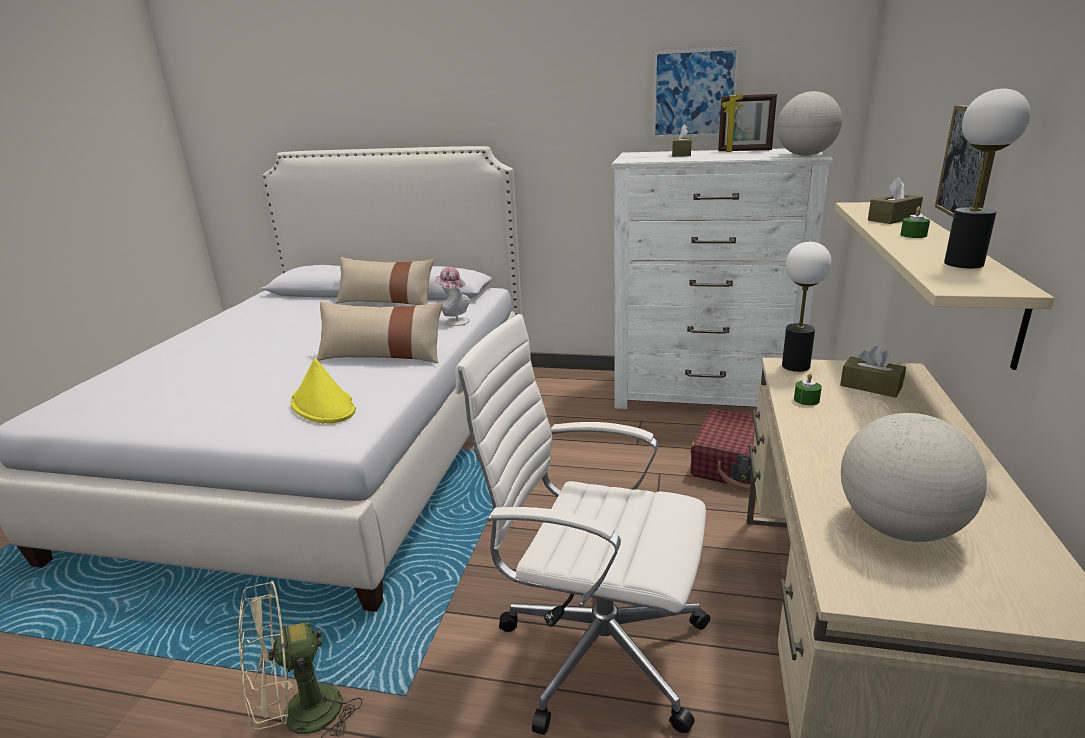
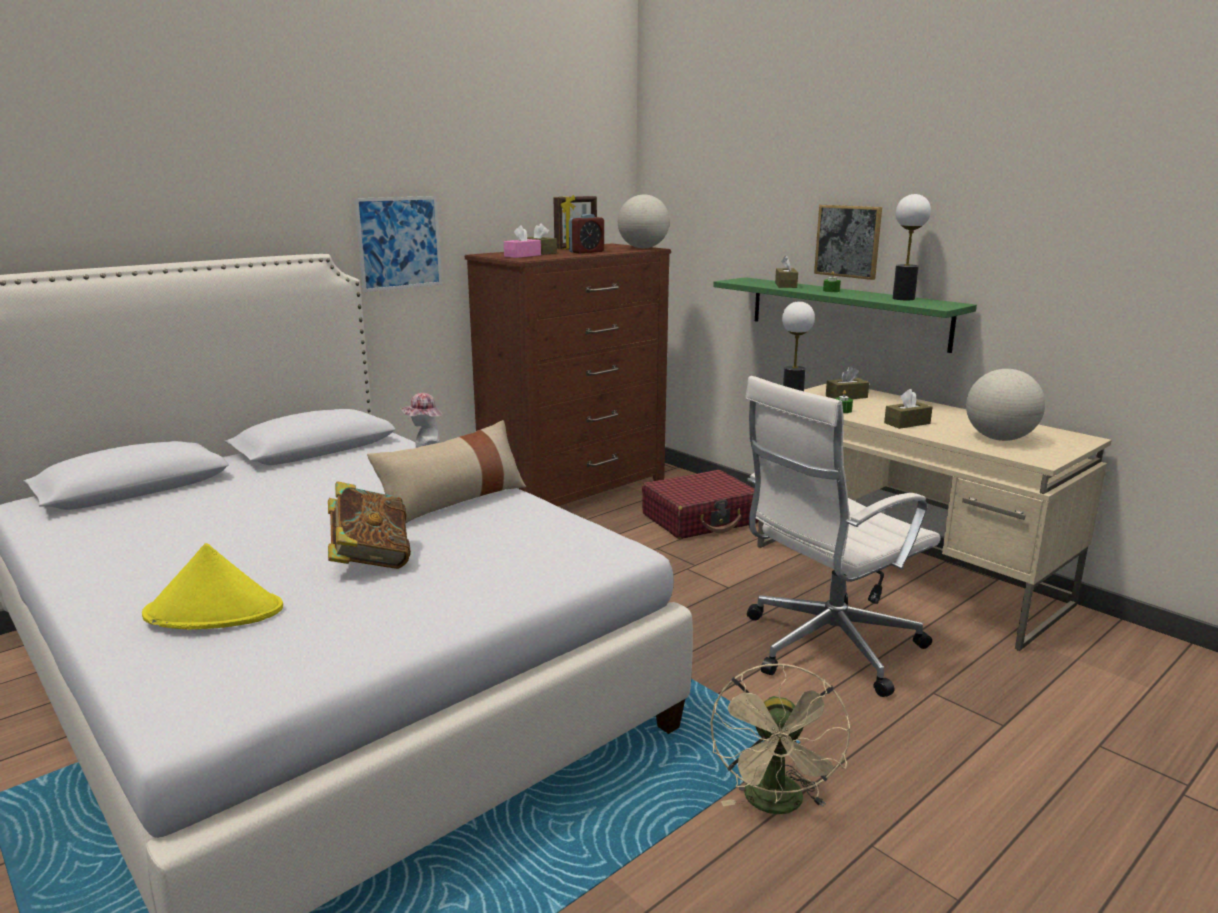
camera: 55 degrees left, 5 degrees down
yellow hat [290,358,356,423] -> yellow hat moved to [142,543,283,629]
beige pillow [336,257,434,305] -> none
white dresser [611,148,833,409] -> brown dresser [465,243,671,506]
picture [652,47,740,138] -> picture moved to [354,196,442,292]
beige shelf [835,202,1054,370] -> green shelf [713,277,977,353]
none -> book [328,481,411,569]
none -> pink tissue box [504,226,541,258]
none -> alarm clock [569,214,604,254]
none -> brown tissue box [884,389,933,429]

